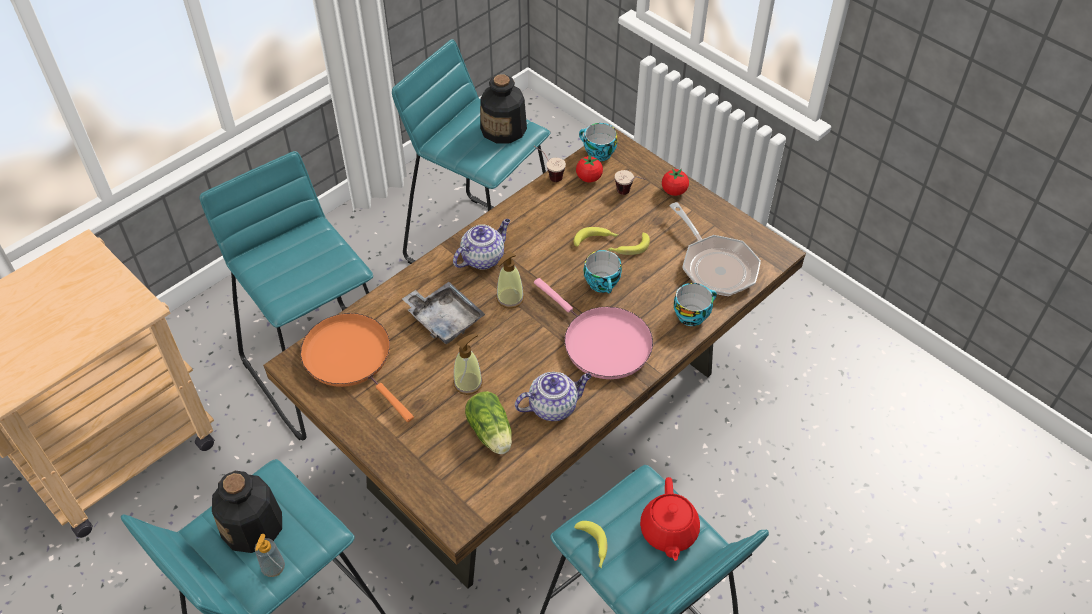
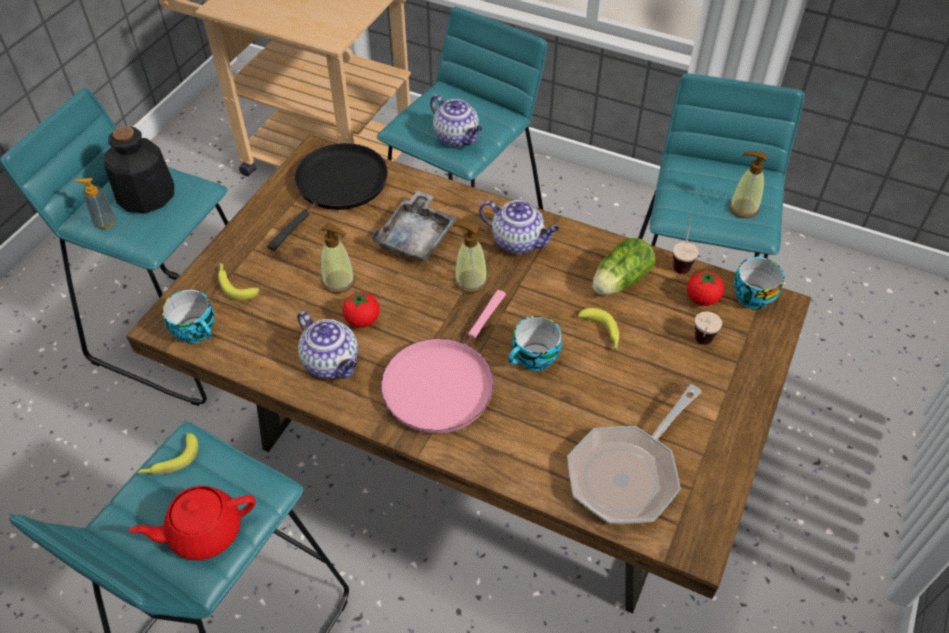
camera: 70 degrees right, 0 degrees up
orange frying pan [300,313,414,422] -> black frying pan [267,143,388,251]
lettuce [465,391,512,454] -> lettuce moved to [593,238,656,295]
bottle [480,74,527,143] -> soap dispenser [729,151,767,218]
banana [608,233,650,255] -> banana moved to [218,263,259,300]
tomato [662,169,689,196] -> tomato moved to [342,291,380,328]
cup [674,283,717,326] -> cup moved to [162,290,214,343]
none -> teapot [430,94,482,147]

